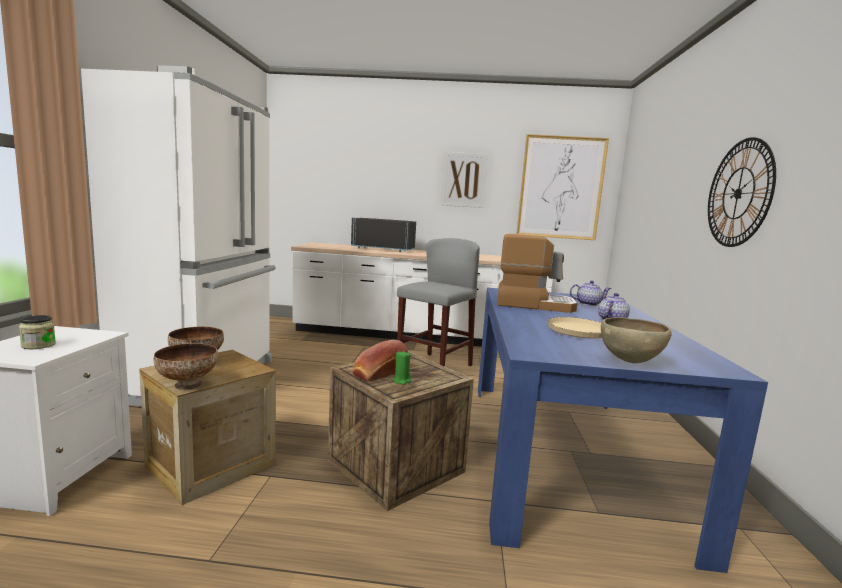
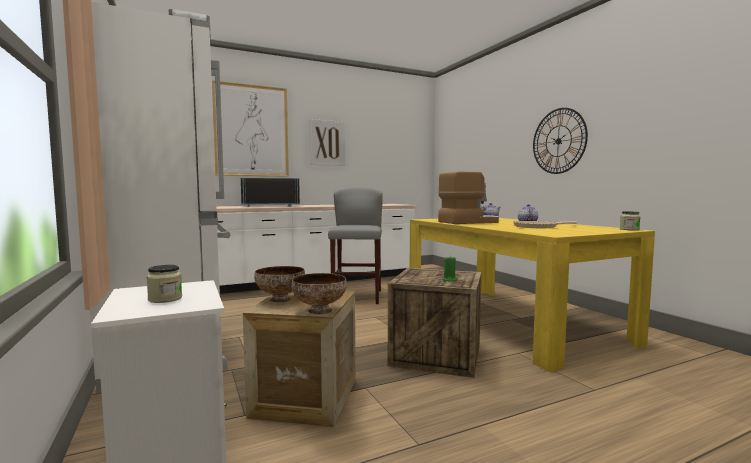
camera: 30 degrees left, 5 degrees down
bread [353,340,408,381] -> none
blue dining table [478,288,768,573] -> yellow dining table [410,218,655,372]
picture [517,134,609,240] -> picture moved to [212,80,289,177]
brown bowl [601,317,672,363] -> none
none -> jar [620,211,640,230]

